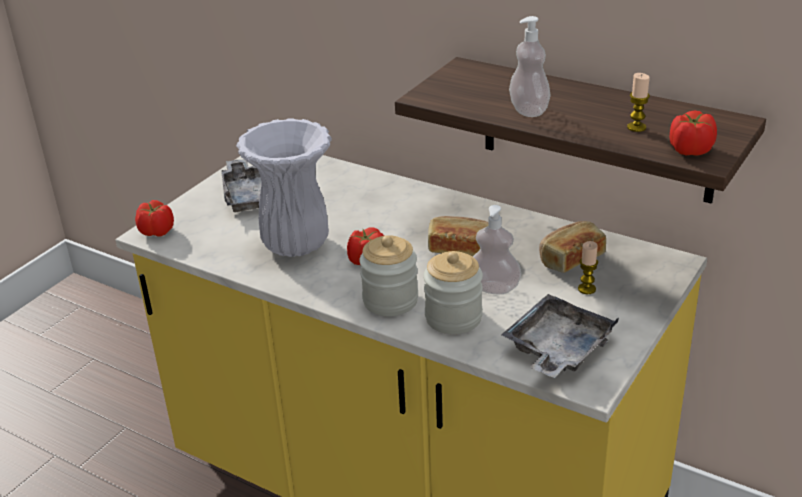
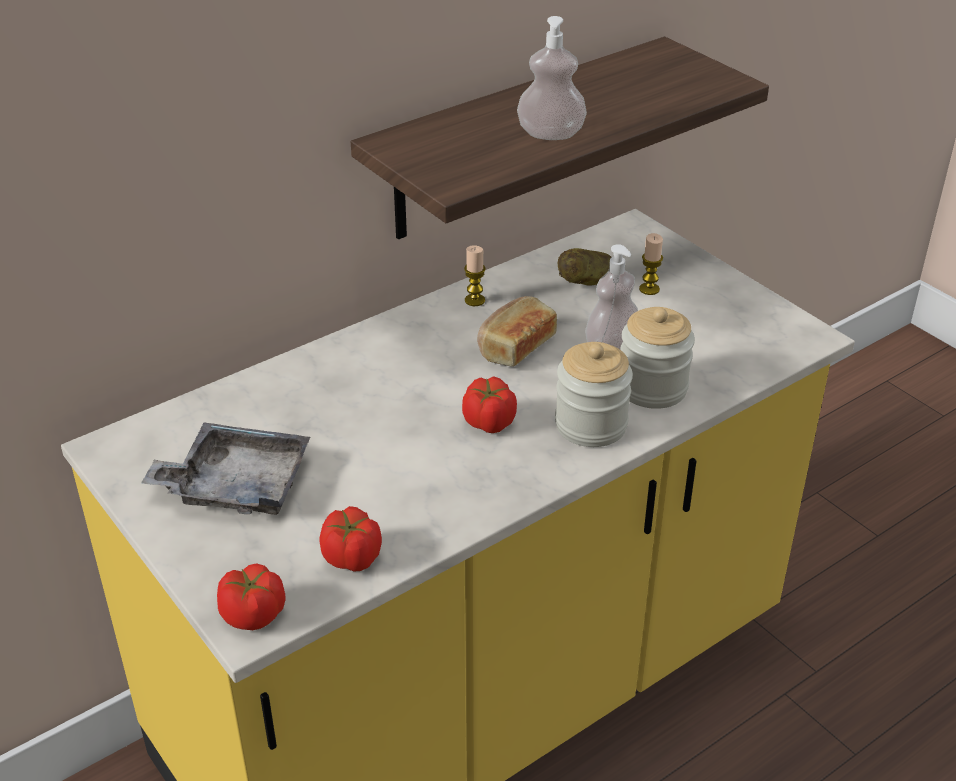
camera: 70 degrees left, 5 degrees up
white vase [236,118,332,257] -> none
grey tray [501,294,619,378] -> none
bread [539,221,606,273] -> potato [558,248,611,285]
candle [627,73,650,132] -> candle moved to [464,246,485,306]
tomato [670,110,717,156] -> tomato moved to [320,506,382,572]

